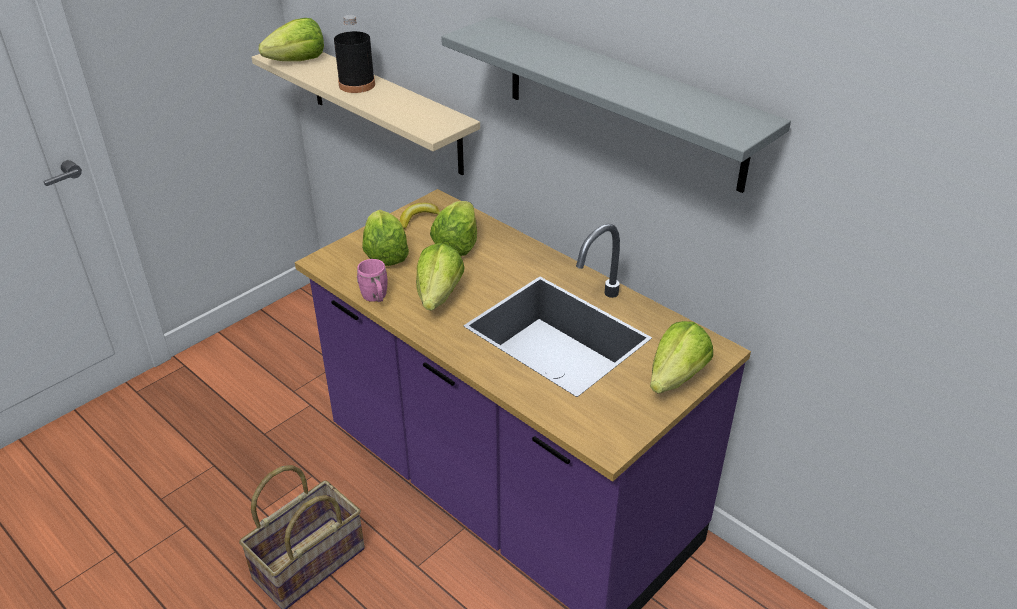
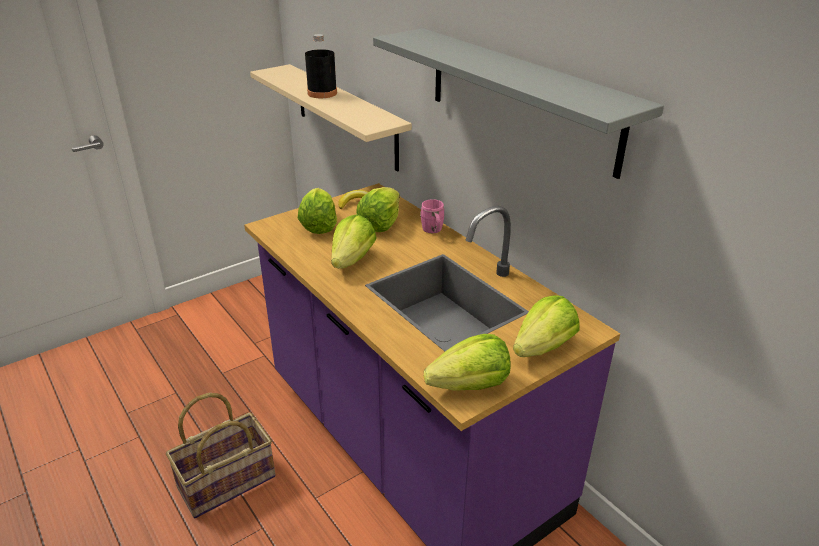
camera: 10 degrees right, 5 degrees down
lettuce [259,18,324,61] -> lettuce moved to [424,334,510,391]
pink mug [357,259,387,302] -> pink mug moved to [420,199,444,233]

